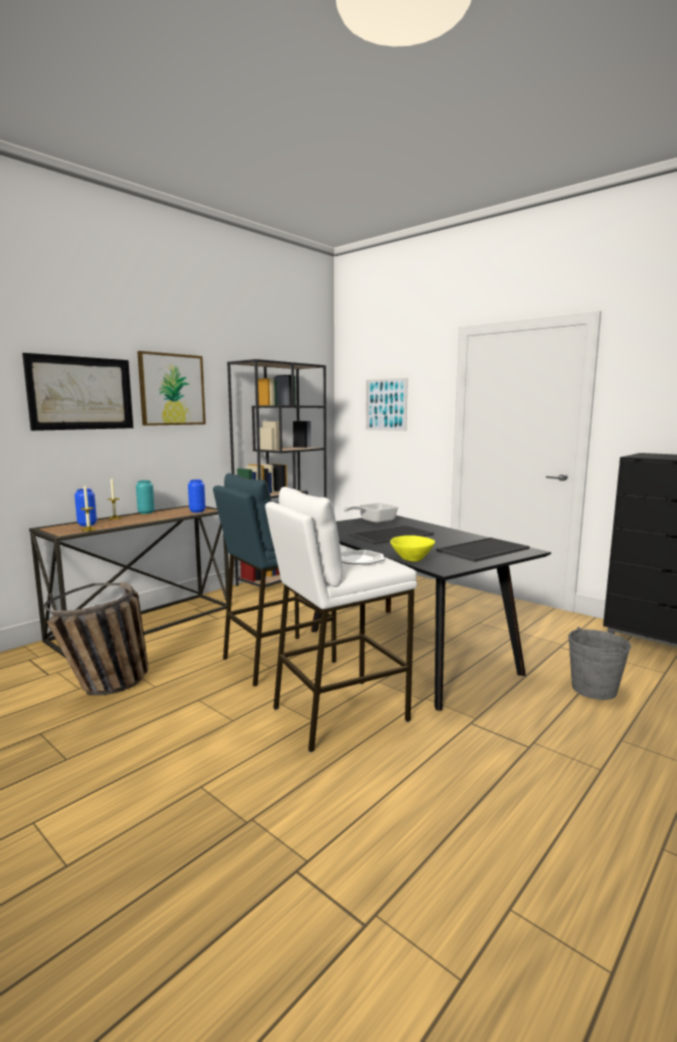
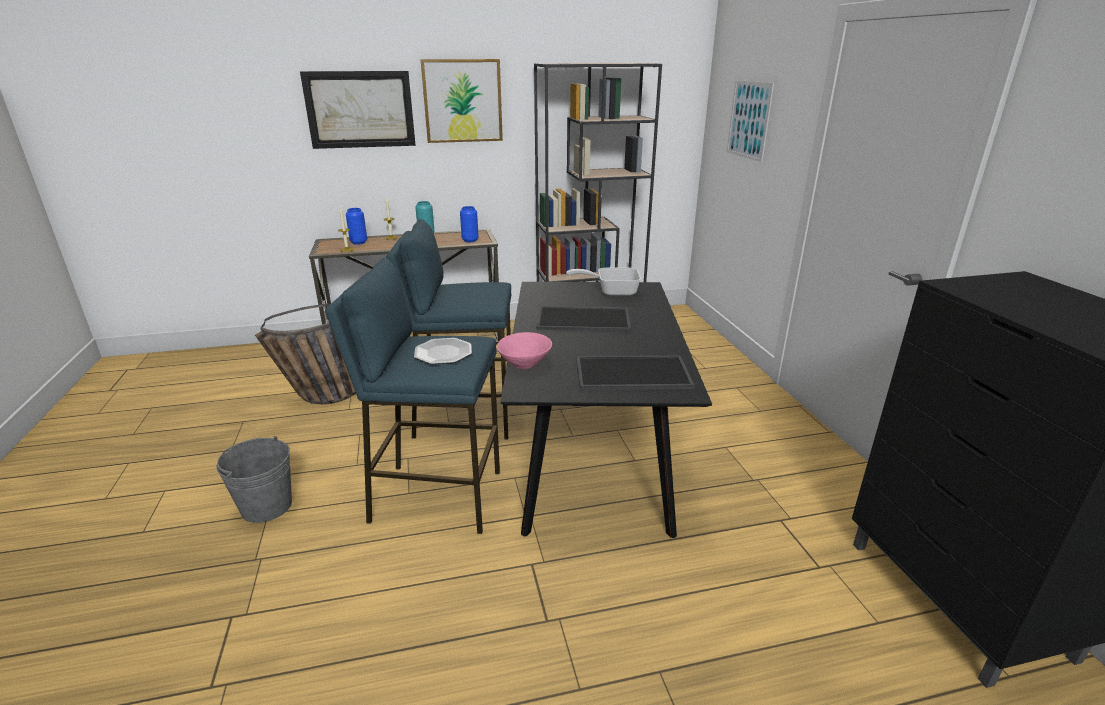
camera: 35 degrees right, 15 degrees up
white stool [265,487,417,753] -> blue stool [325,258,500,534]
yellow bowl [390,536,435,562] -> pink bowl [497,332,552,370]
grey bucket [568,627,631,700] -> grey bucket moved to [216,436,292,523]

